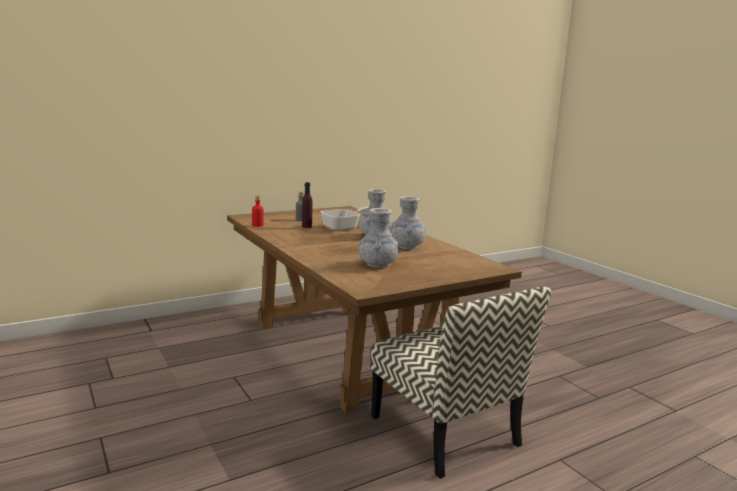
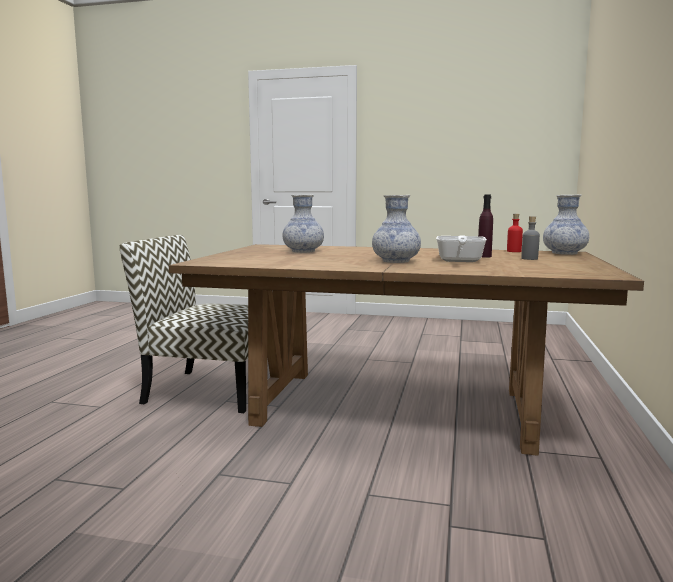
camera: 135 degrees right, 5 degrees down
vase [390,196,426,249] -> vase moved to [543,195,589,255]

